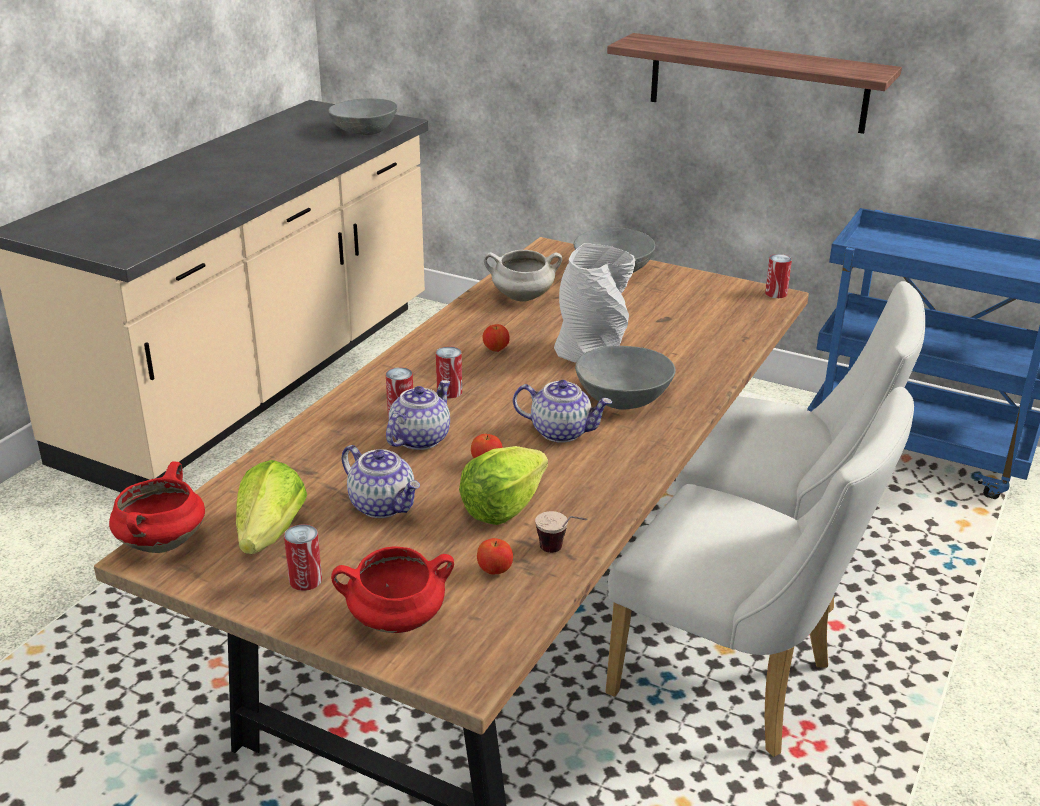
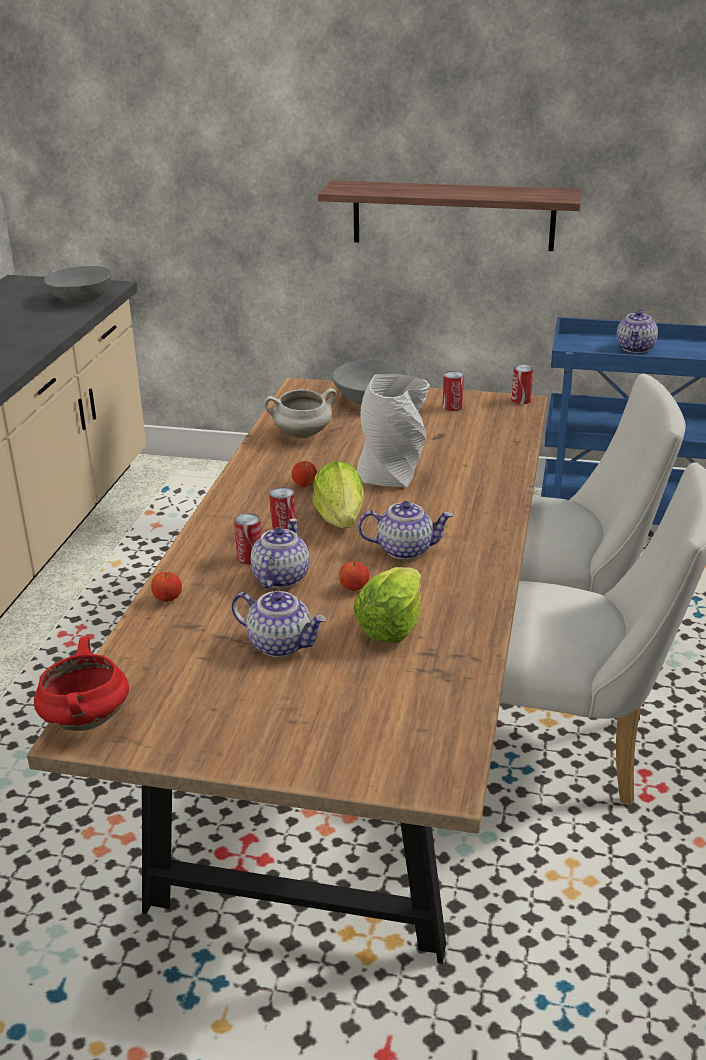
camera: 15 degrees left, 0 degrees up
lettuce [236,460,307,554] -> lettuce moved to [312,461,364,528]
can [284,524,322,591] -> can moved to [443,371,464,411]
red cooking pot [331,546,454,633] -> none
apple [477,538,513,575] -> apple moved to [151,572,182,602]
cup [535,511,587,553] -> none
grey bowl [575,346,676,409] -> none
none -> teapot [616,309,658,353]

